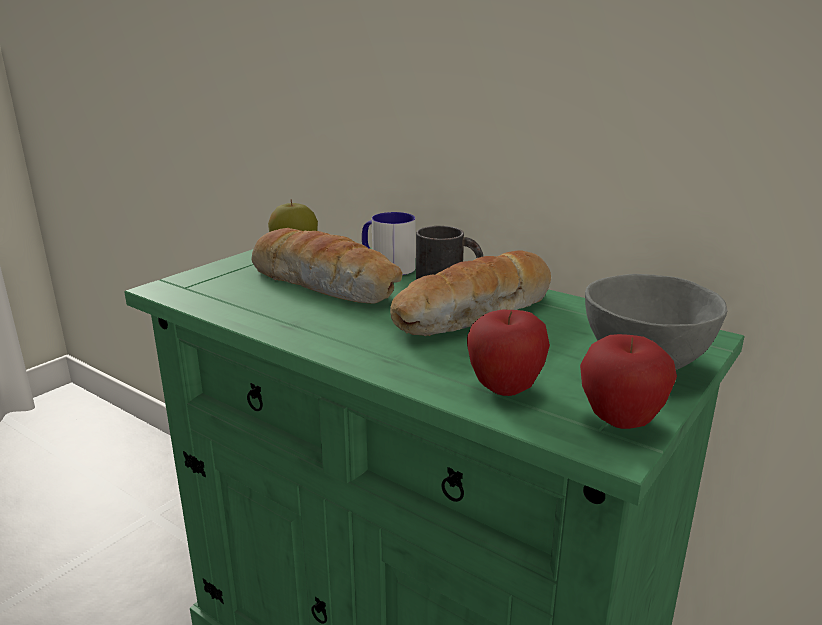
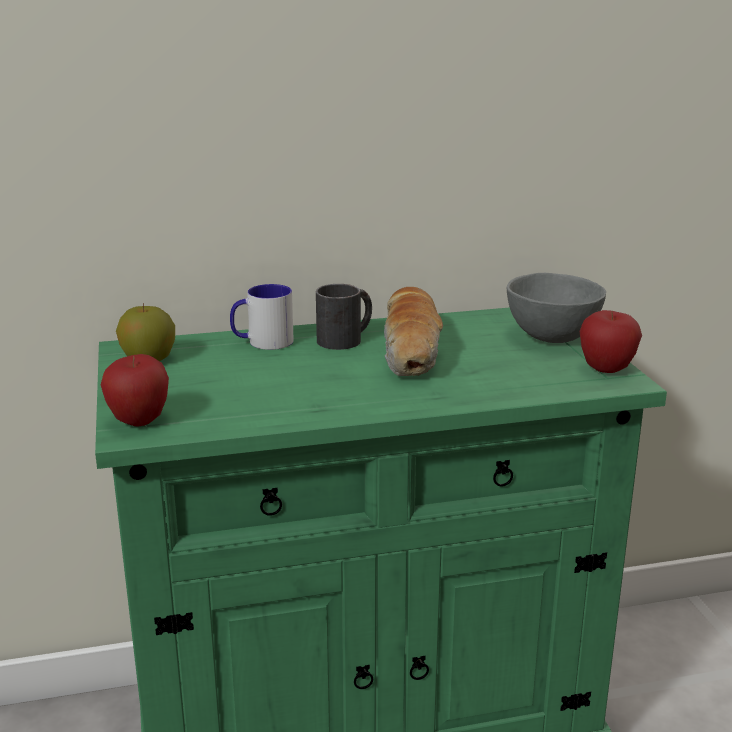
camera: 50 degrees left, 0 degrees up
bread [251,228,402,304] -> none
apple [467,310,550,396] -> apple moved to [101,354,169,426]

